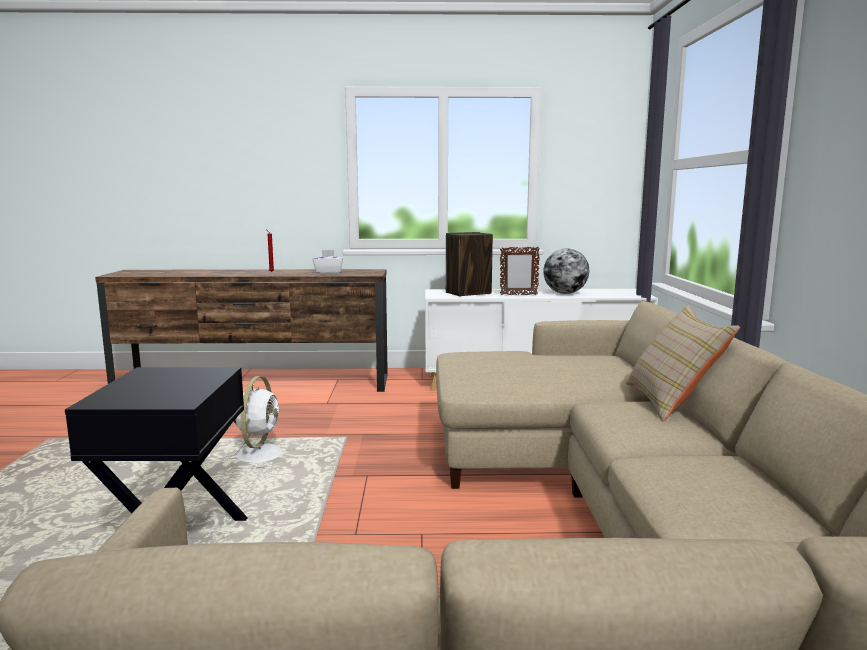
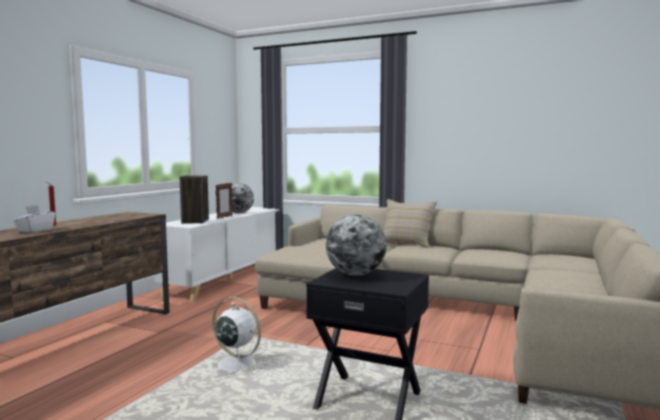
camera: 65 degrees left, 5 degrees down
white tissue box [313,250,343,274] -> white tissue box moved to [13,205,55,233]
none -> globe [326,215,387,276]

